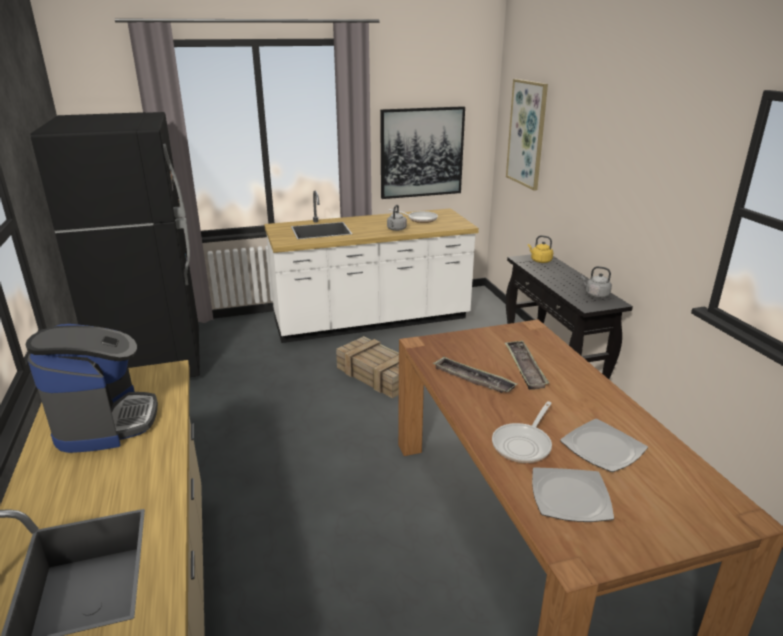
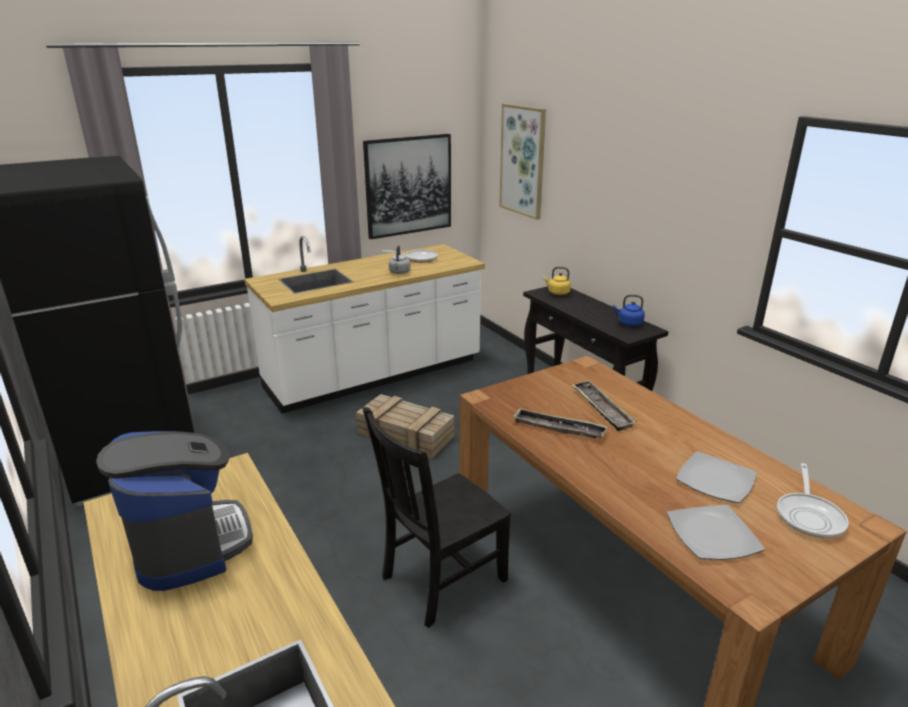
camera: 15 degrees left, 0 degrees up
frying pan [492,401,552,463] -> frying pan moved to [777,463,849,538]
grey kettle [581,266,612,298] -> blue kettle [613,295,645,326]
none -> black chair [362,407,511,628]

